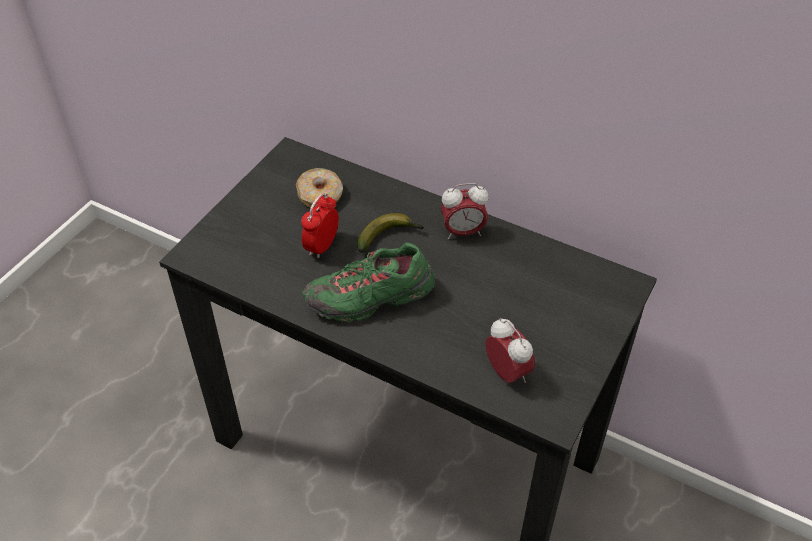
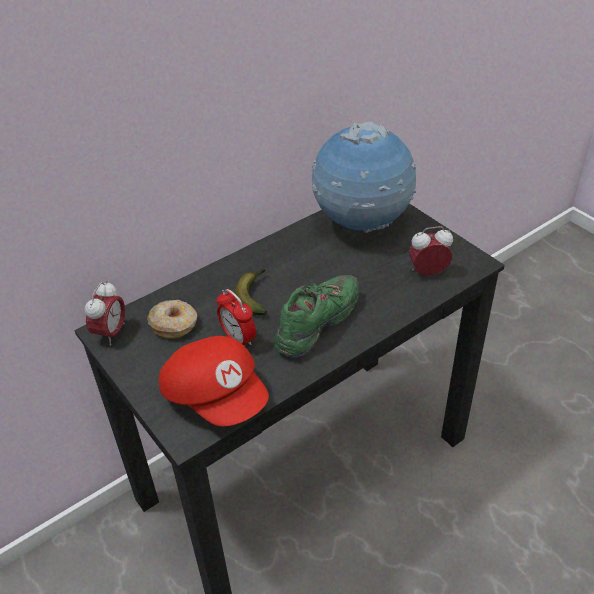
camera: 65 degrees left, 5 degrees down
green shoe [302,242,435,323] -> green shoe turned 150 degrees counterclockwise [274,275,359,357]
alarm clock [441,183,489,239] -> alarm clock moved to [84,281,125,346]
none -> red cap [159,336,269,426]
none -> globe [311,122,416,233]

